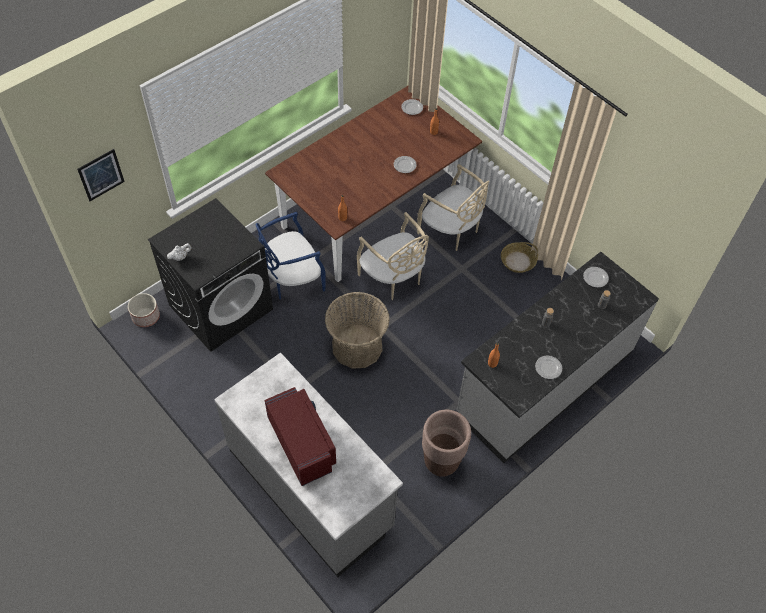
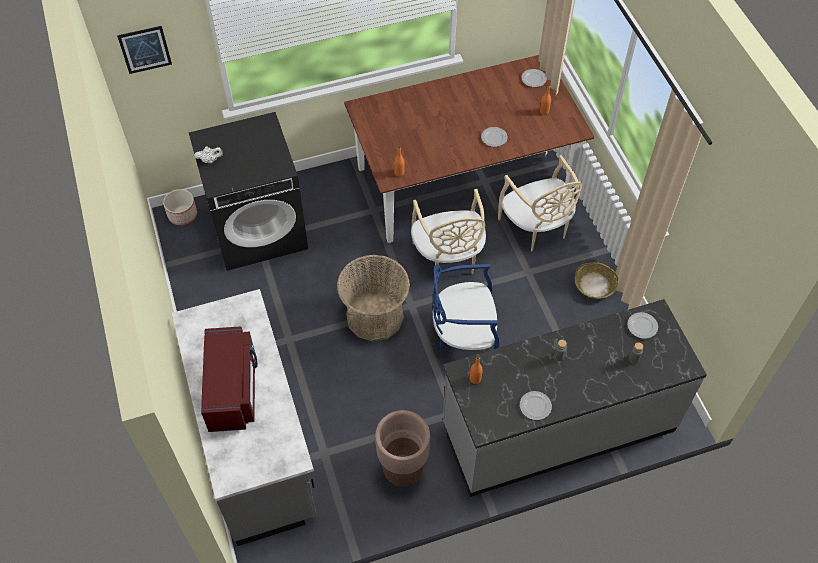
camera: 25 degrees right, 0 degrees up
blue chair [255,212,326,299] -> blue chair moved to [433,264,500,355]

